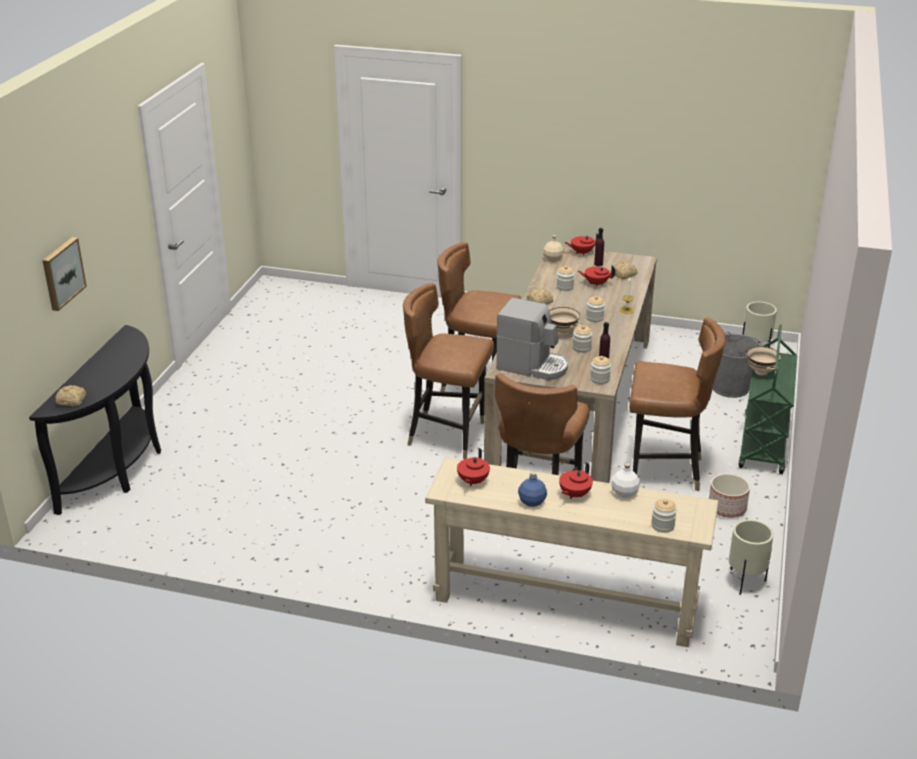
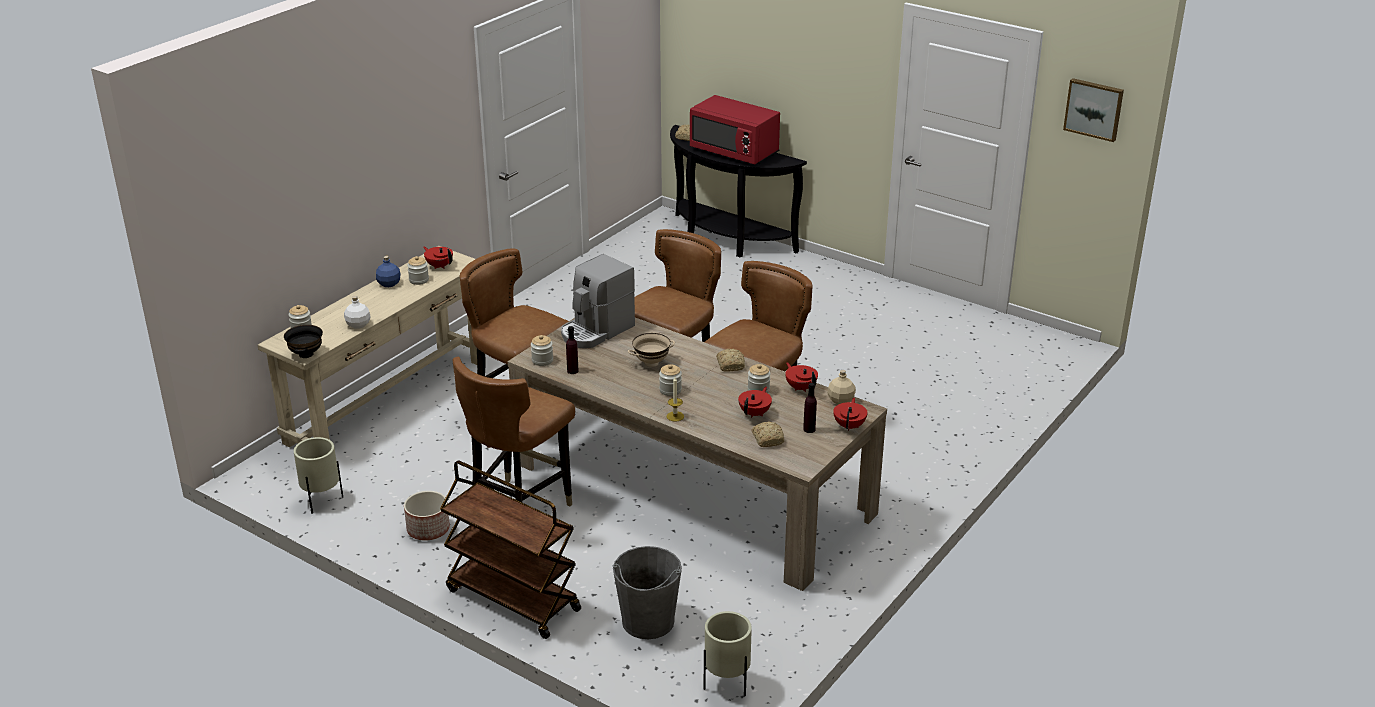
camera: 110 degrees right, 0 degrees up
picture [42,237,87,311] -> picture moved to [1063,78,1124,142]
red teapot [559,462,593,499] -> red teapot moved to [785,362,818,392]
jar [573,325,593,353] -> jar moved to [407,256,429,285]
green cart [739,324,798,474] -> brown cart [440,460,581,639]
beige bowl [747,346,781,376] -> none
none -> black bowl [284,325,323,358]
none -> red microwave [690,95,780,164]

